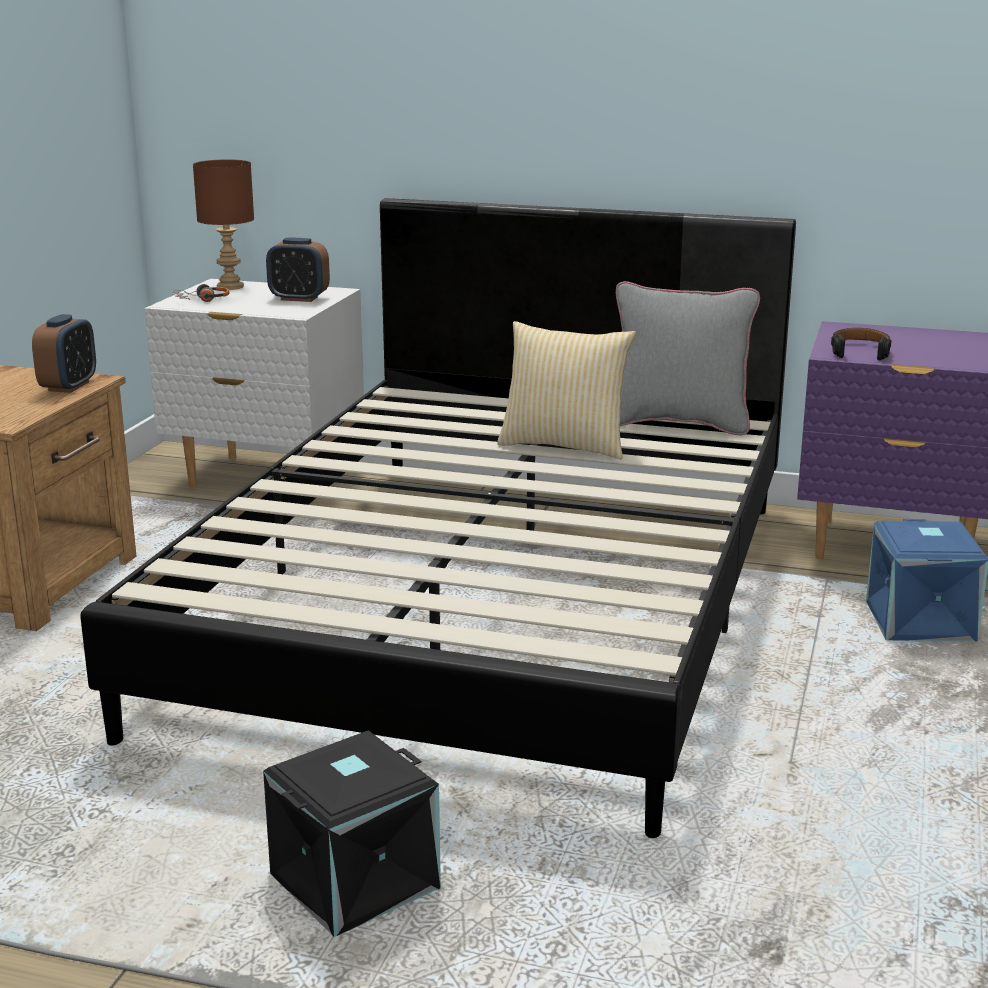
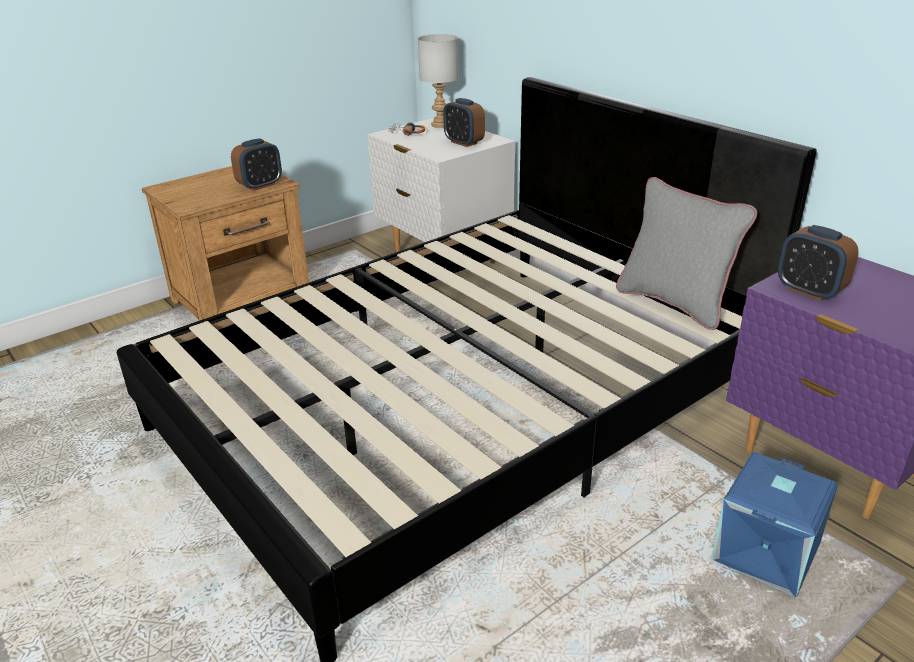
camera: 35 degrees right, 10 degrees up
brown table lamp [193,159,254,290] -> grey table lamp [418,34,459,128]
black storage box [263,730,441,937] -> none
pillow [497,321,636,459] -> none
black headphones [831,328,892,360] -> alarm clock [778,225,859,301]

